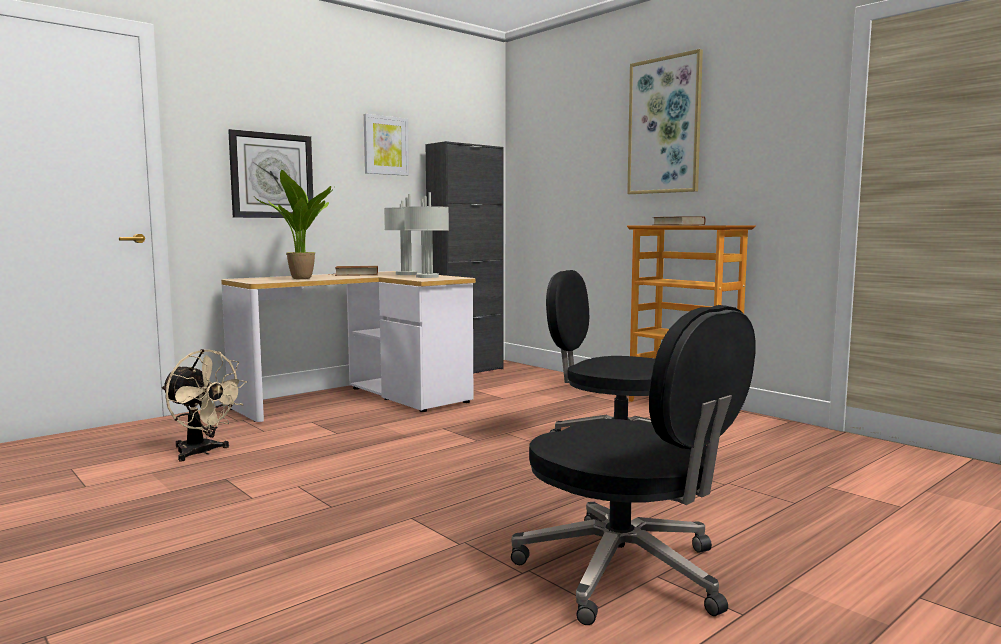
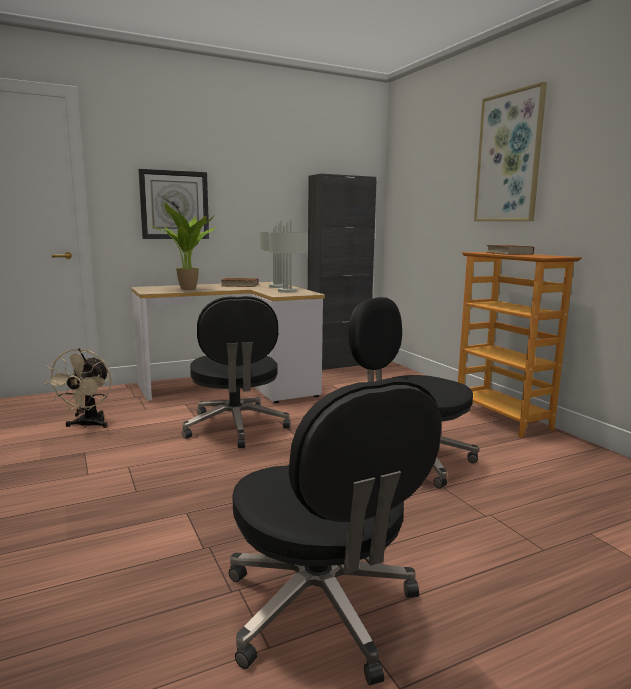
camera: 15 degrees right, 5 degrees up
beige fan [162,349,247,462] -> beige fan turned 45 degrees clockwise [45,348,112,428]
picture [364,114,409,176] -> none
none -> black office chair [182,296,291,448]

